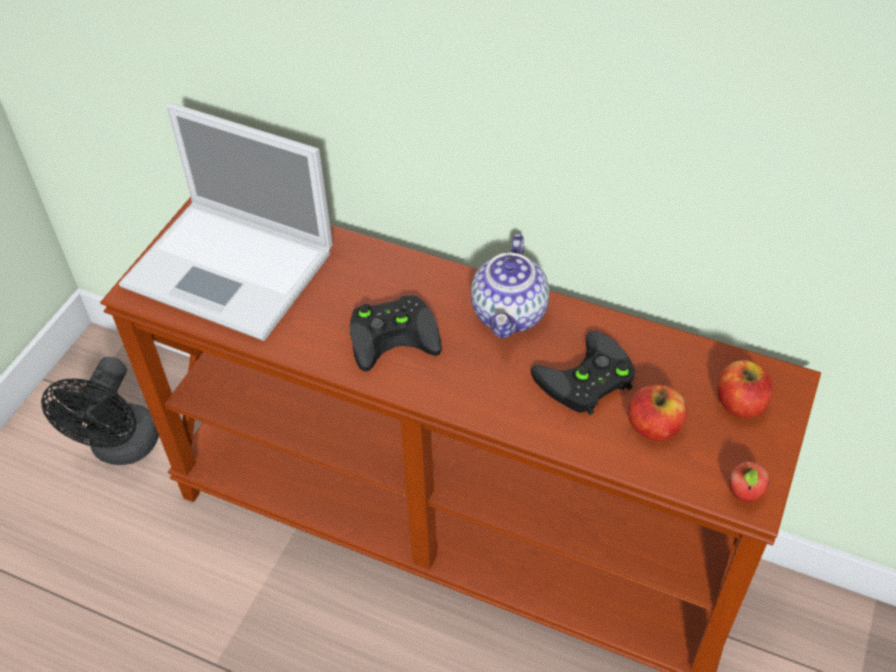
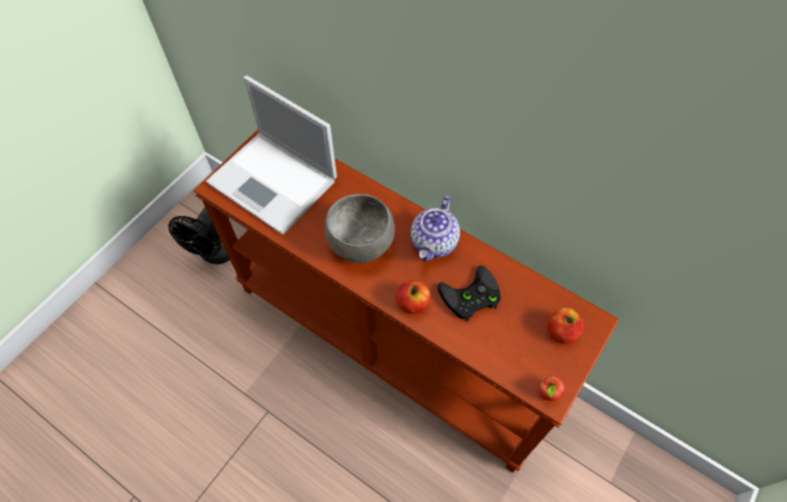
camera: 10 degrees right, 10 degrees up
black game controller [350,296,442,372] -> grey bowl [325,194,395,263]
apple [628,385,687,441] -> apple moved to [396,280,431,314]

